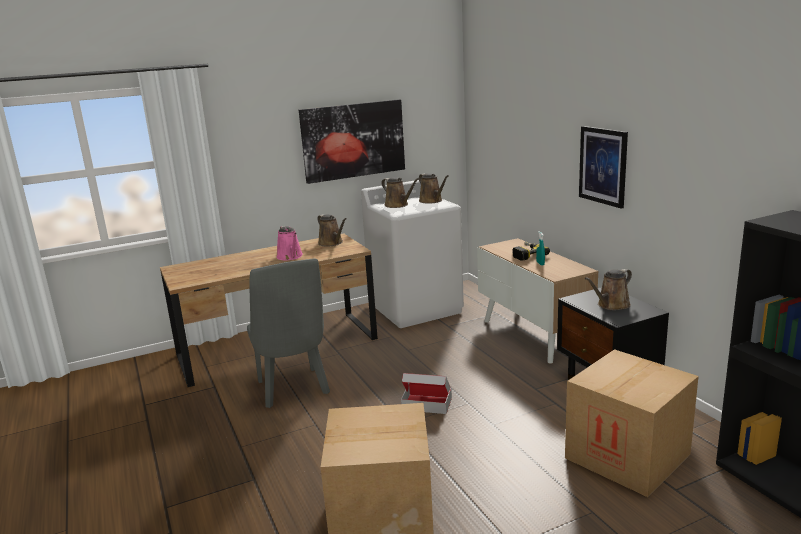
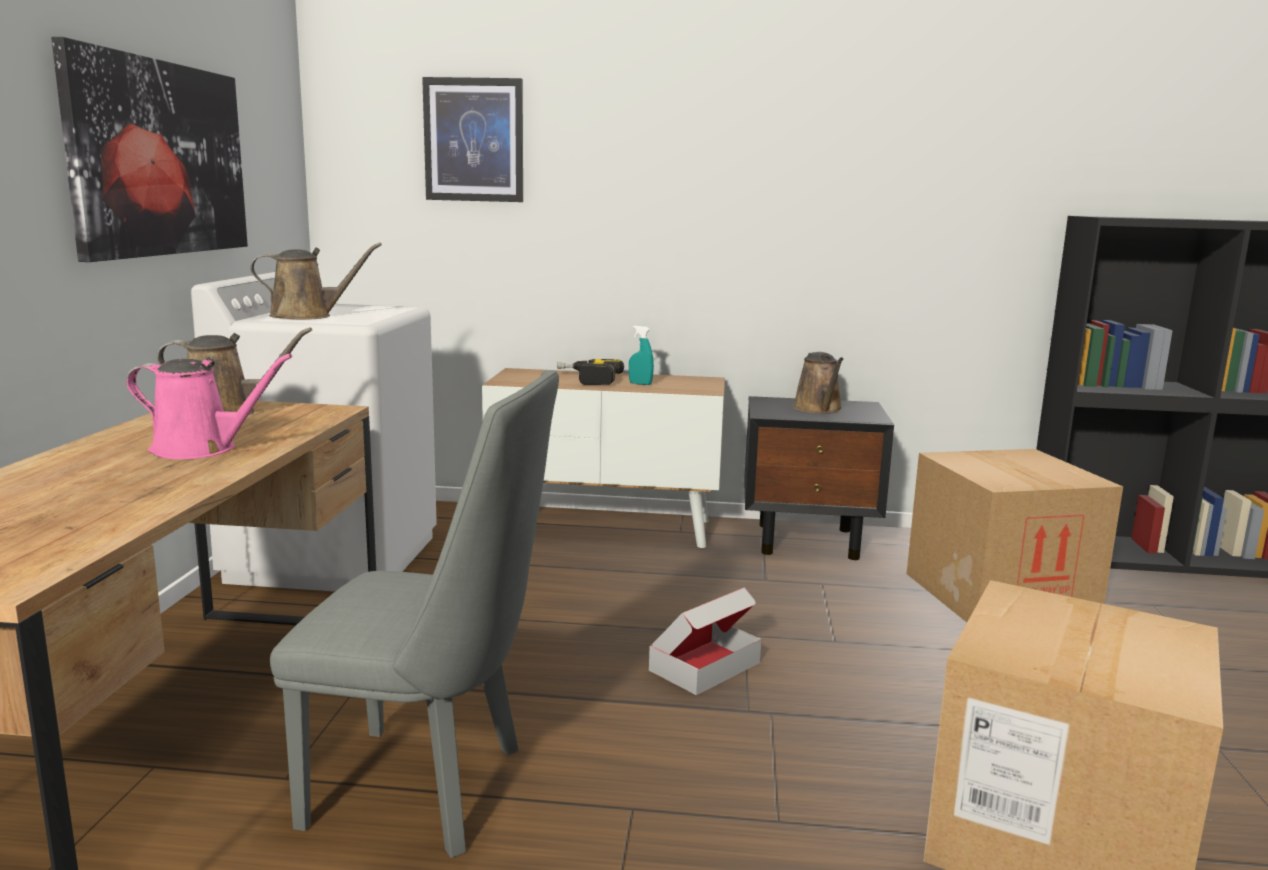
camera: 60 degrees left, 5 degrees down
brown watering can [419,173,449,204] -> none
picture [579,126,628,209] -> picture moved to [422,77,523,202]

